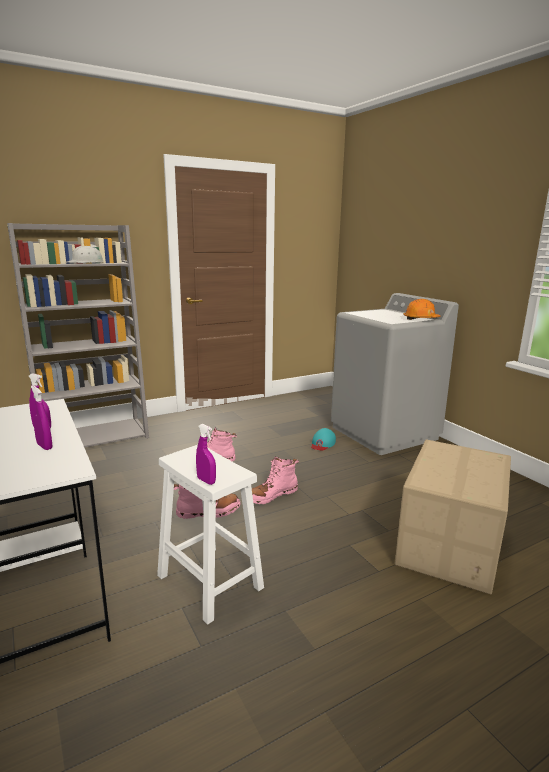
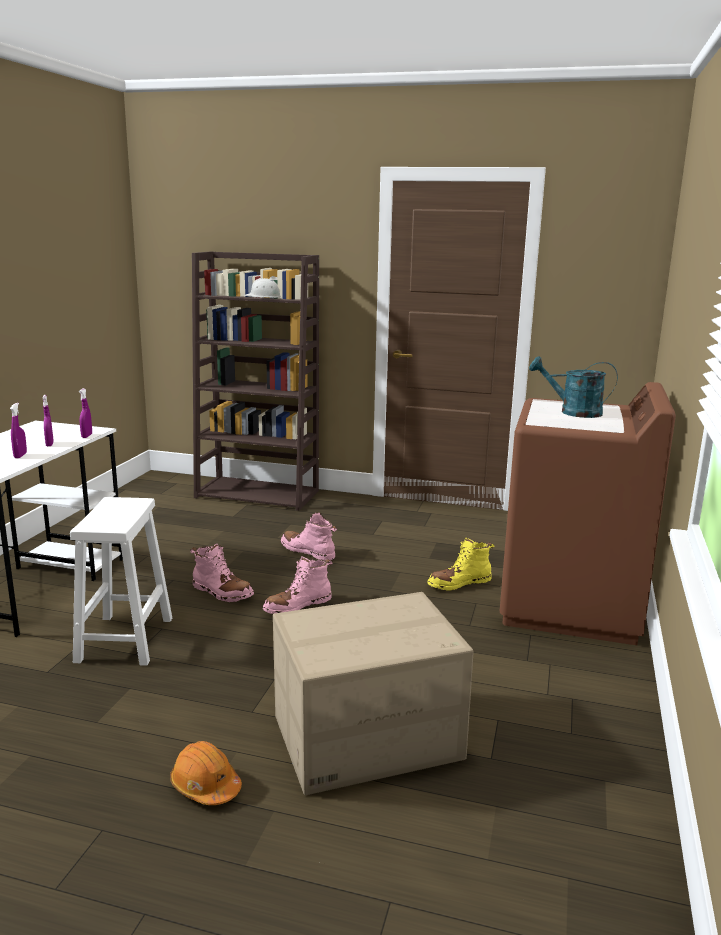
camera: 45 degrees right, 0 degrees up
grey bookcase [7,223,149,448] -> brown bookcase [192,251,319,511]
purple spray bottle [196,424,216,485] -> purple spray bottle moved to [79,388,92,438]
pink boot [252,457,299,504] -> pink boot turned 45 degrees counterclockwise [263,556,333,614]
turquoise cap [311,428,336,450] -> yellow boot [427,537,494,591]
grey washing machine [331,293,459,455] -> brown washing machine [500,382,676,645]
orange hard hat [403,299,441,320] -> orange hard hat moved to [170,741,242,805]
none -> turquoise watering can [529,356,618,418]

